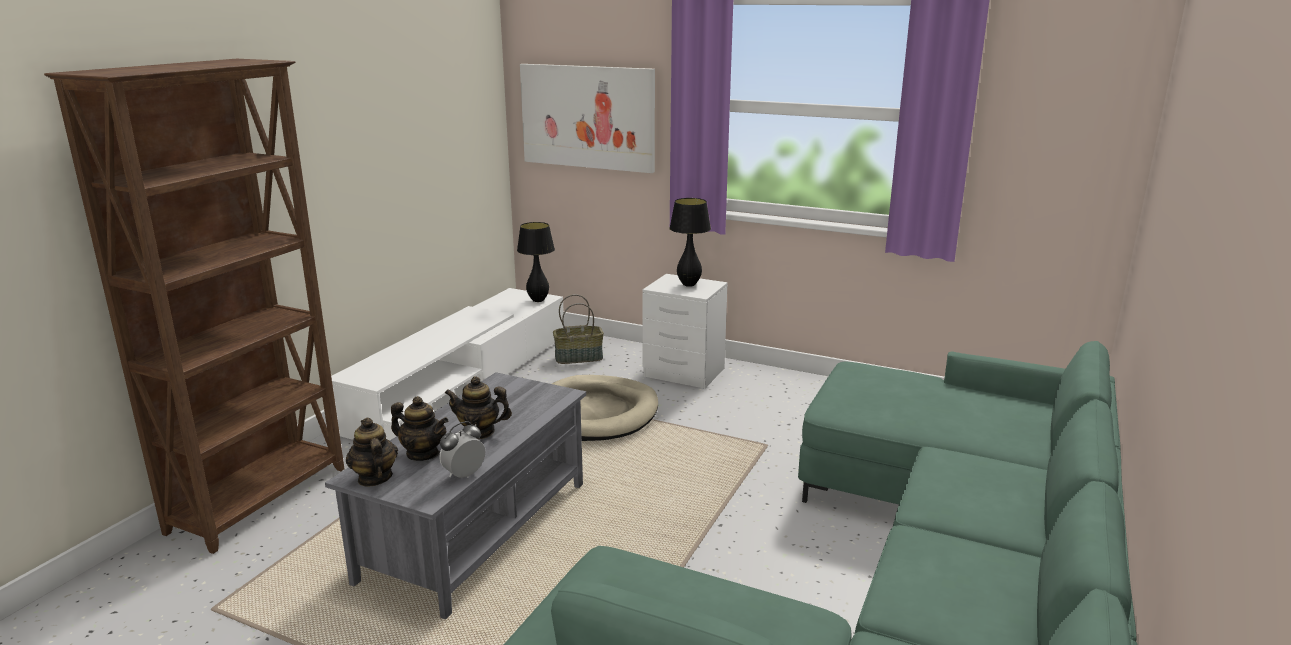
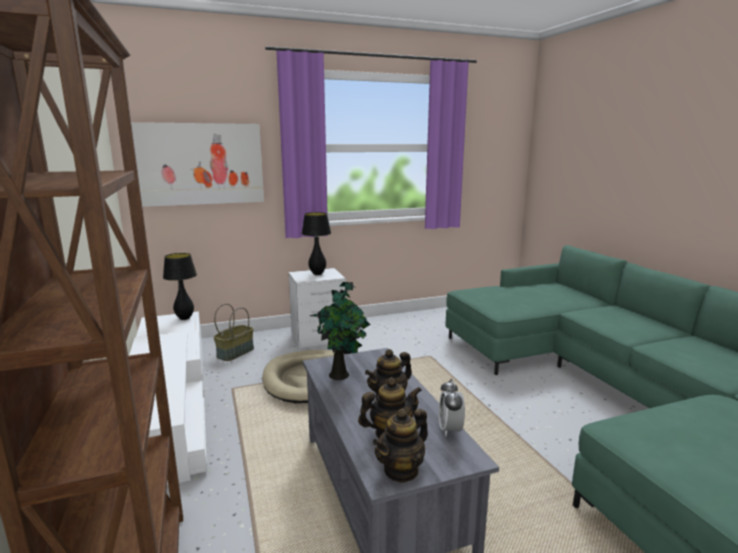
camera: 45 degrees left, 5 degrees down
teapot [346,418,398,487] -> teapot turned 60 degrees counterclockwise [372,408,428,483]
none -> potted plant [310,282,370,380]

